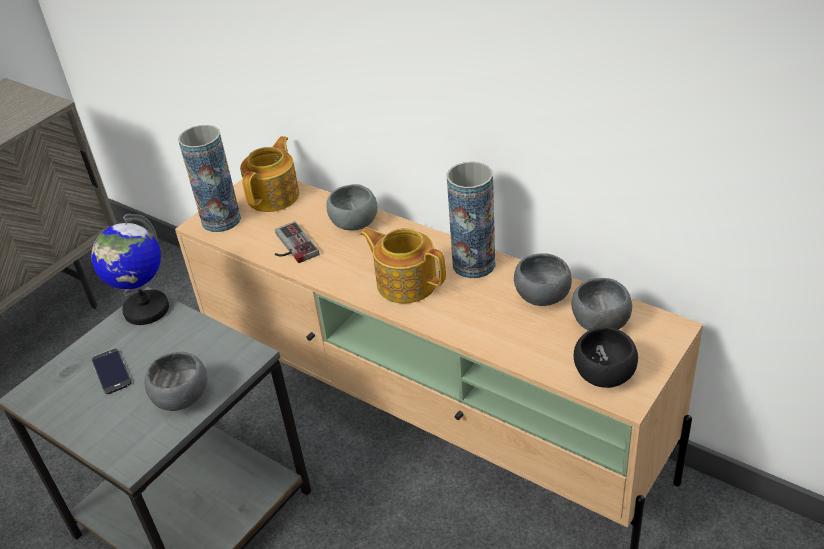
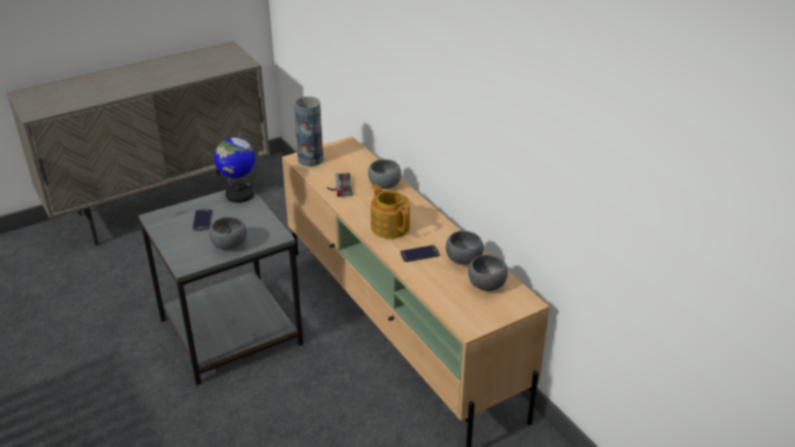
camera: 20 degrees right, 5 degrees down
teapot [240,136,299,212] -> none
vase [447,162,495,278] -> none
black bowl [574,327,638,388] -> none
none -> phone [400,245,439,262]

